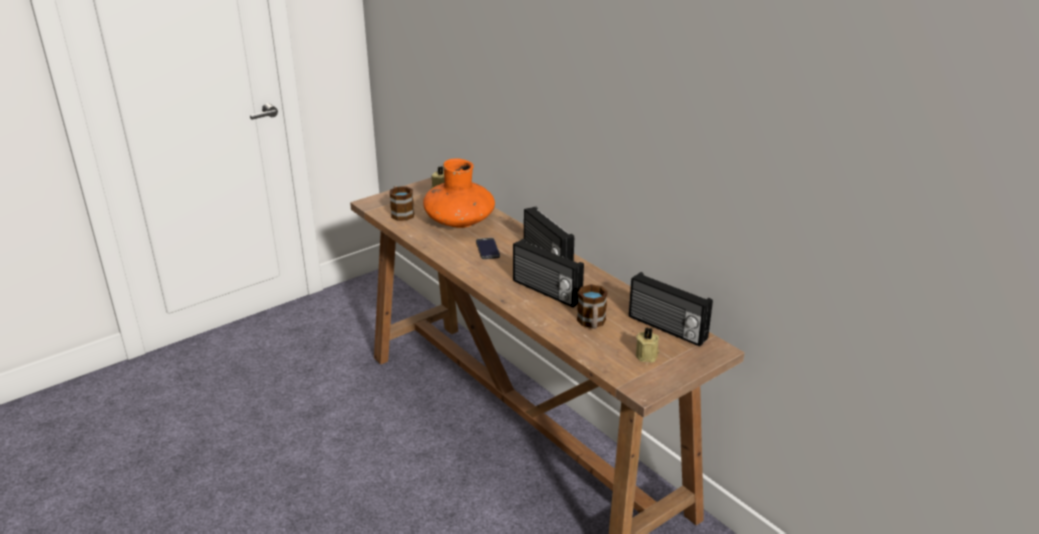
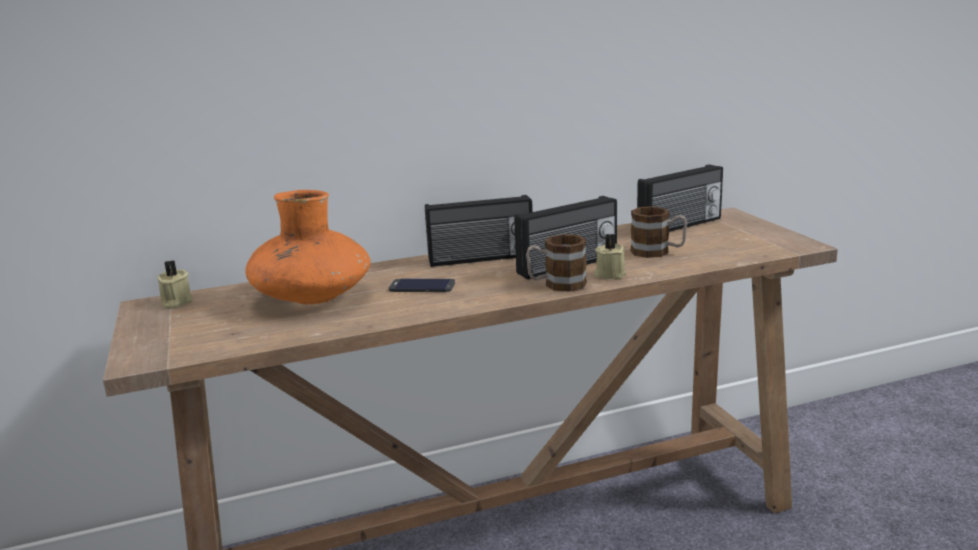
camera: 70 degrees left, 10 degrees down
mug [389,186,414,221] -> mug moved to [526,234,587,292]
beige candle [636,327,659,362] -> beige candle moved to [594,234,626,279]

